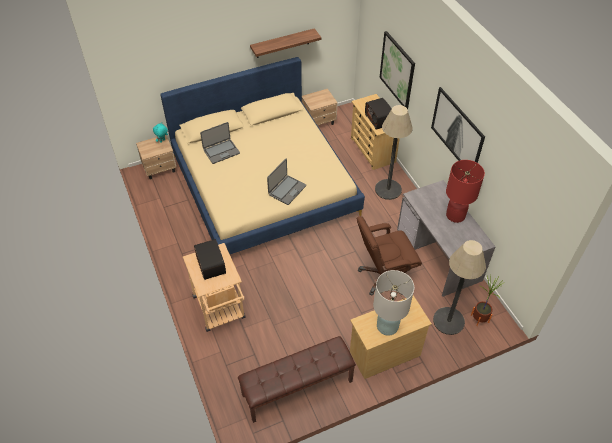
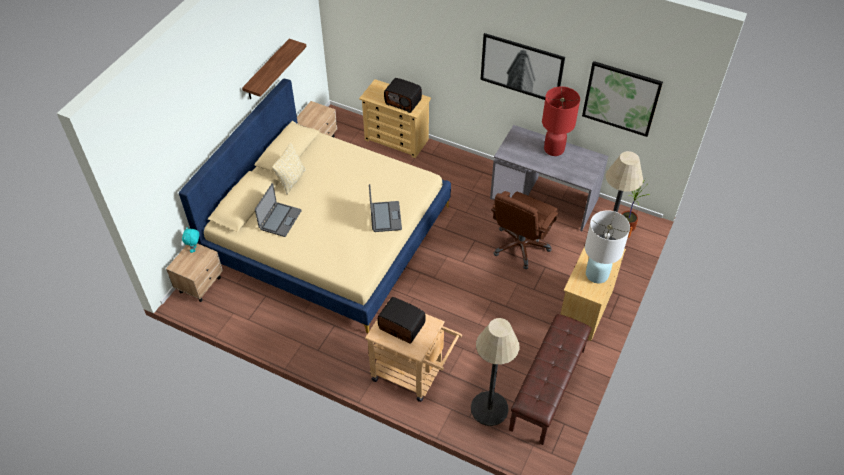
camera: 40 degrees left, 0 degrees up
floor lamp [375,105,413,200] -> floor lamp moved to [471,318,520,426]
picture [379,31,415,109] -> picture moved to [582,61,663,137]
none -> beige pillow [272,143,306,194]

